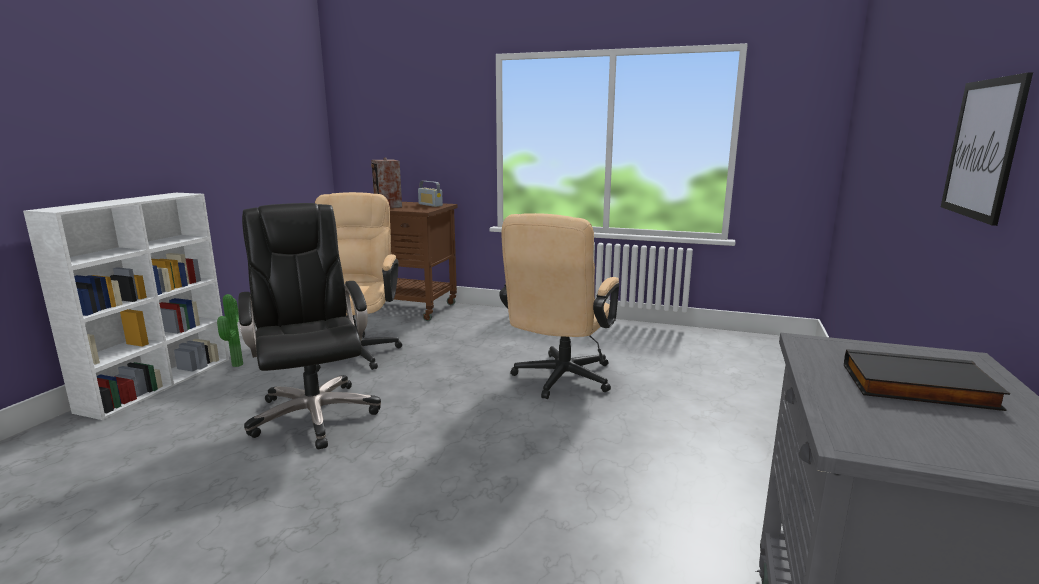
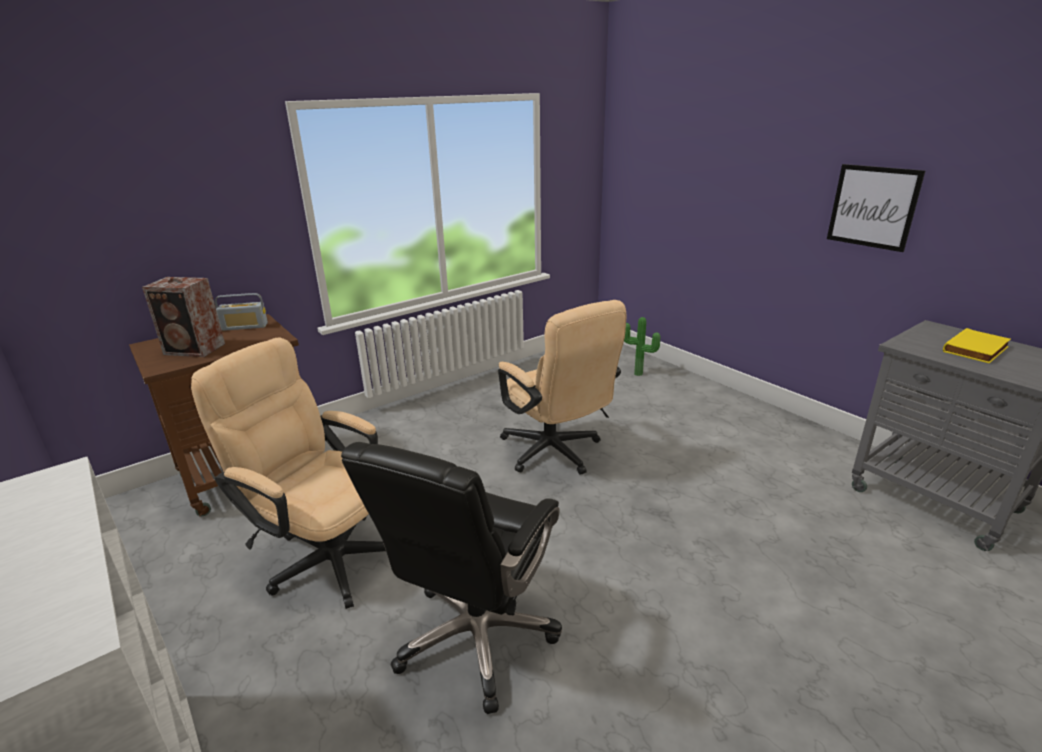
camera: 55 degrees left, 10 degrees up
potted plant [217,294,243,367] -> potted plant moved to [624,317,660,376]
black office chair [238,203,381,450] -> black office chair turned 75 degrees counterclockwise [341,442,562,714]
black book [844,349,1010,411] -> yellow book [943,328,1011,363]

